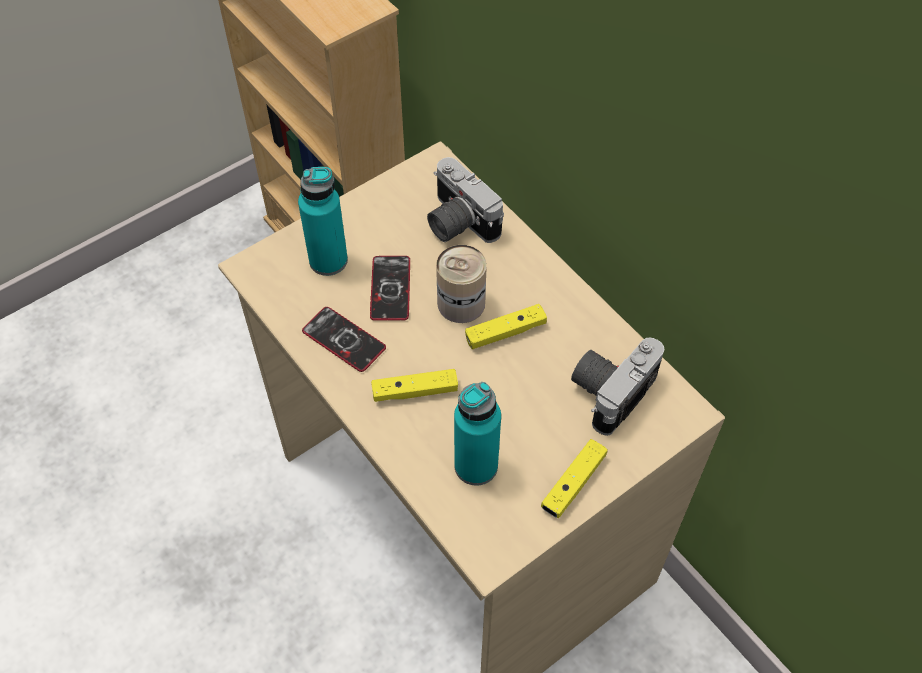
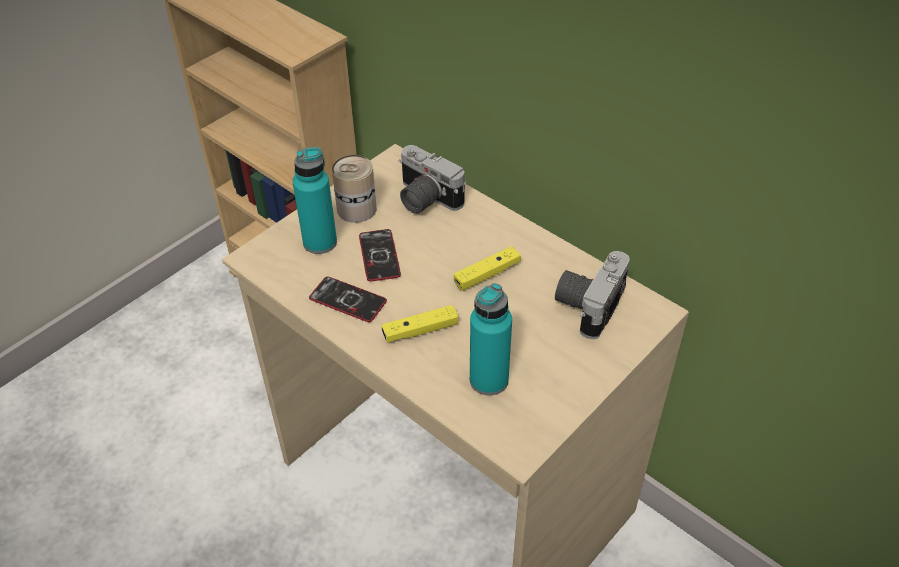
camera: 10 degrees left, 10 degrees down
can [436,245,487,323] -> can moved to [332,155,377,223]
yellow game controller [541,439,608,518] -> none

